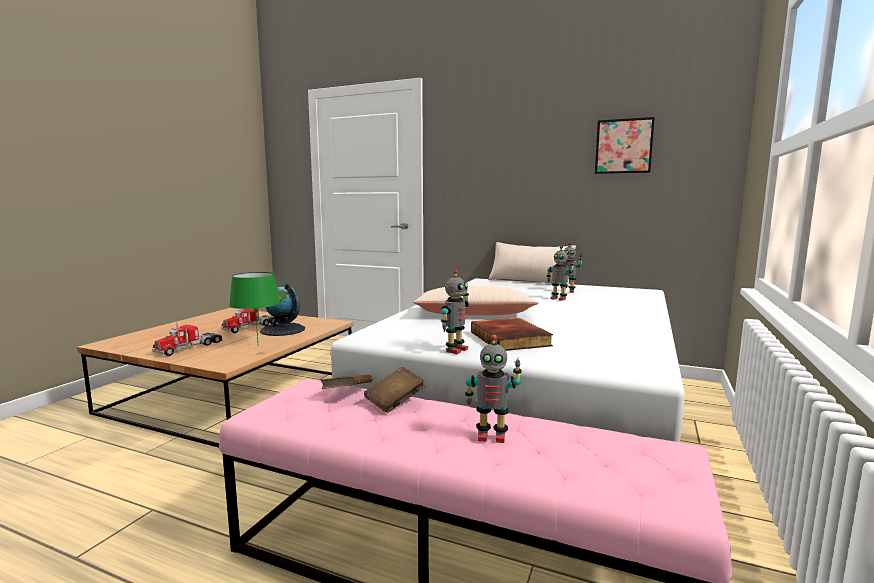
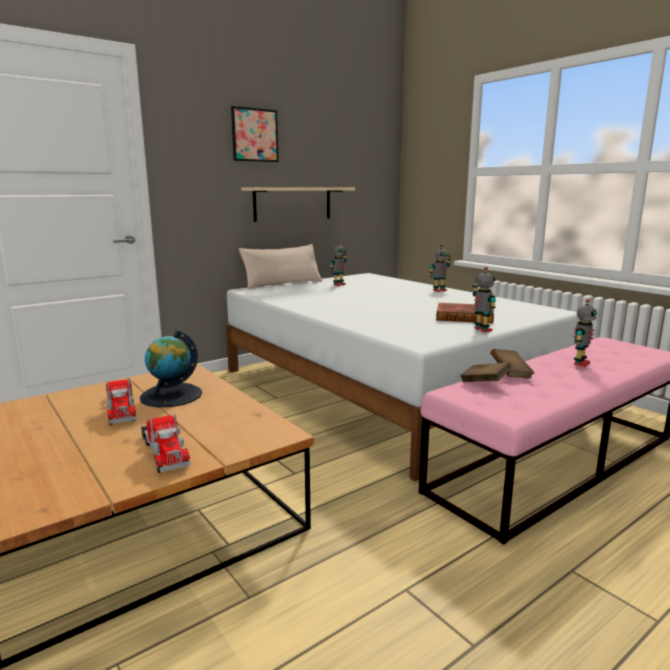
camera: 60 degrees left, 5 degrees up
green table lamp [229,272,280,342] -> none
beige pillow [413,286,539,315] -> none
toy robot [547,246,575,301] -> toy robot moved to [429,245,451,292]
picture [595,117,655,174] -> picture moved to [231,106,279,162]
none -> beige shelf [241,187,355,222]

